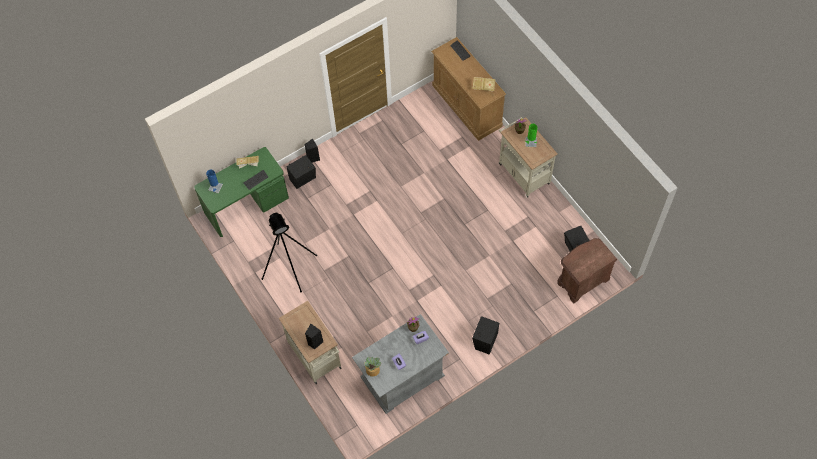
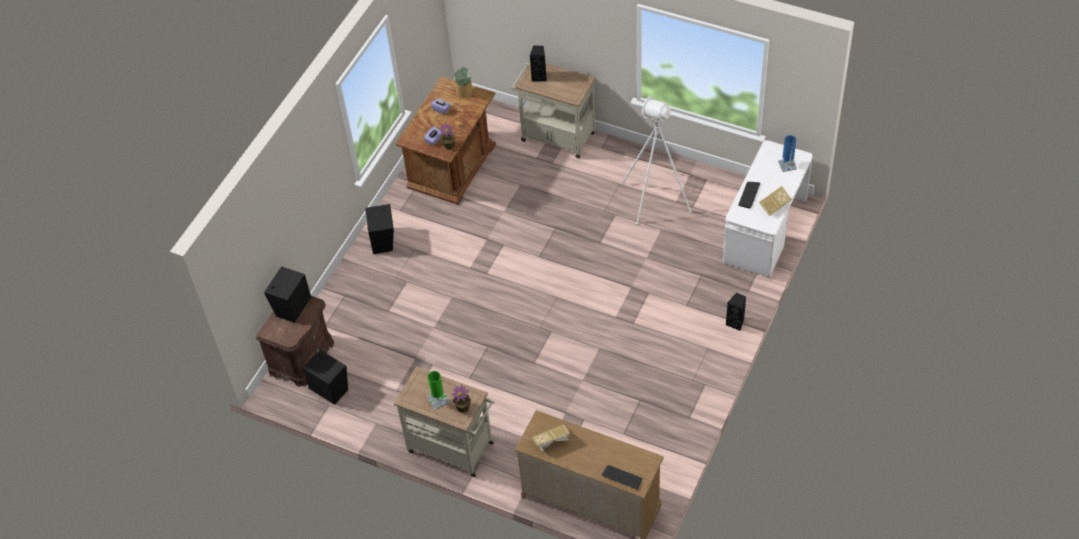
camera: 150 degrees right, 10 degrees down
green desk [194,147,289,237] -> white desk [723,140,813,278]
black floor lamp [262,213,317,292] -> white floor lamp [622,96,692,224]
black speaker [286,155,316,189] -> black speaker moved to [264,266,311,323]
grey cabinet [352,314,449,414] -> brown cabinet [396,76,496,205]

